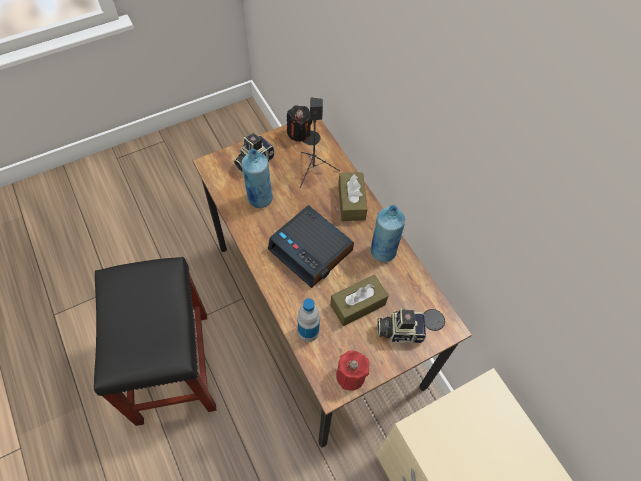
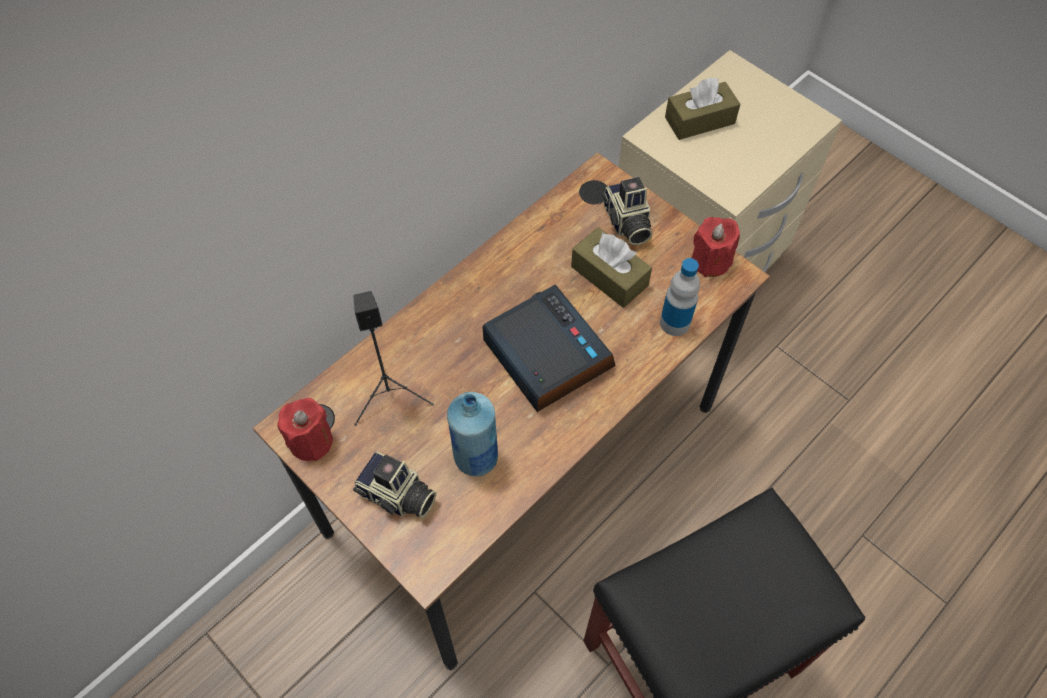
camera: 105 degrees left, 0 degrees up
alarm clock [268,205,354,288] -> alarm clock turned 60 degrees counterclockwise [482,285,615,412]
black candle [287,105,313,142] -> red candle [277,398,333,461]
brown tissue box [338,172,367,221] -> brown tissue box moved to [665,78,740,140]
blue bottle [371,205,405,262] -> none

